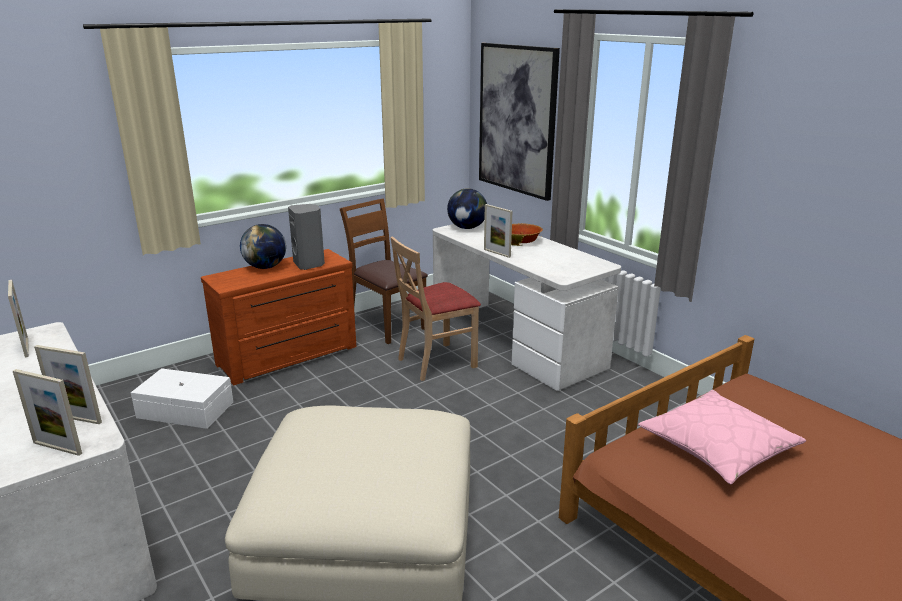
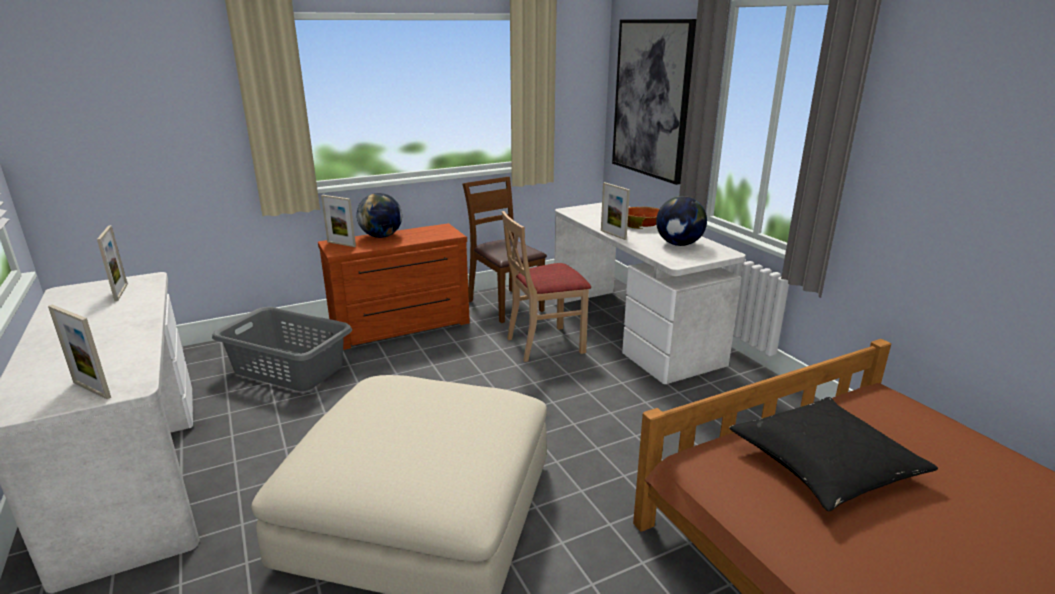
camera: 10 degrees right, 0 degrees up
picture frame [34,345,102,424] -> picture frame moved to [321,195,356,247]
white storage box [131,368,233,429] -> grey laundry basket [212,307,352,391]
grey speaker [288,204,325,270] -> none
globe [447,188,487,229] -> globe moved to [656,196,707,246]
pink pillow [638,390,806,484] -> black pillow [729,397,938,511]

